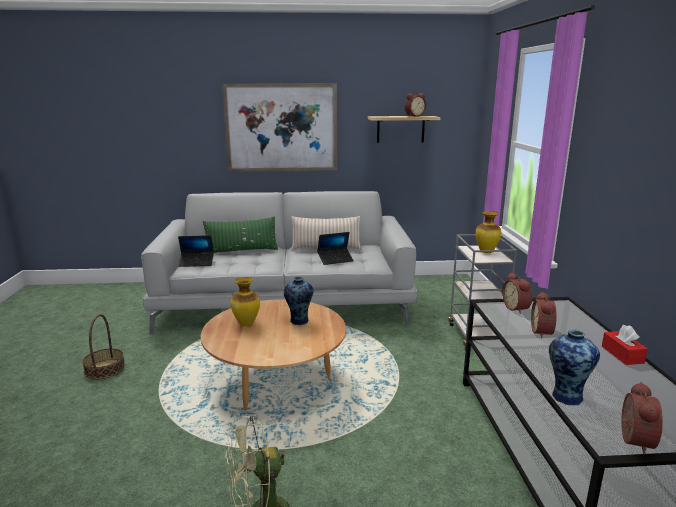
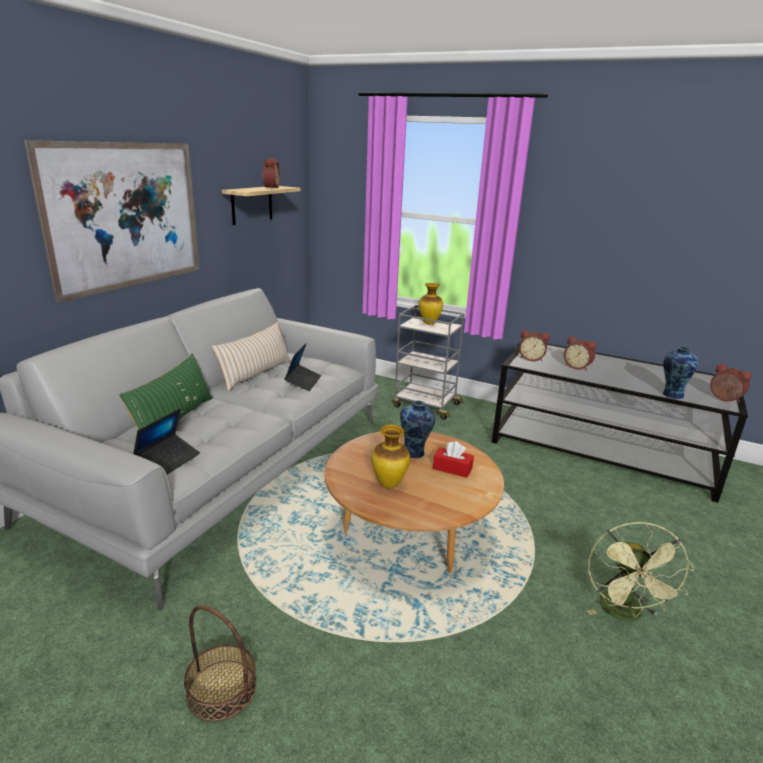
camera: 60 degrees left, 5 degrees up
red tissue box [602,325,648,365] -> red tissue box moved to [433,441,474,478]

